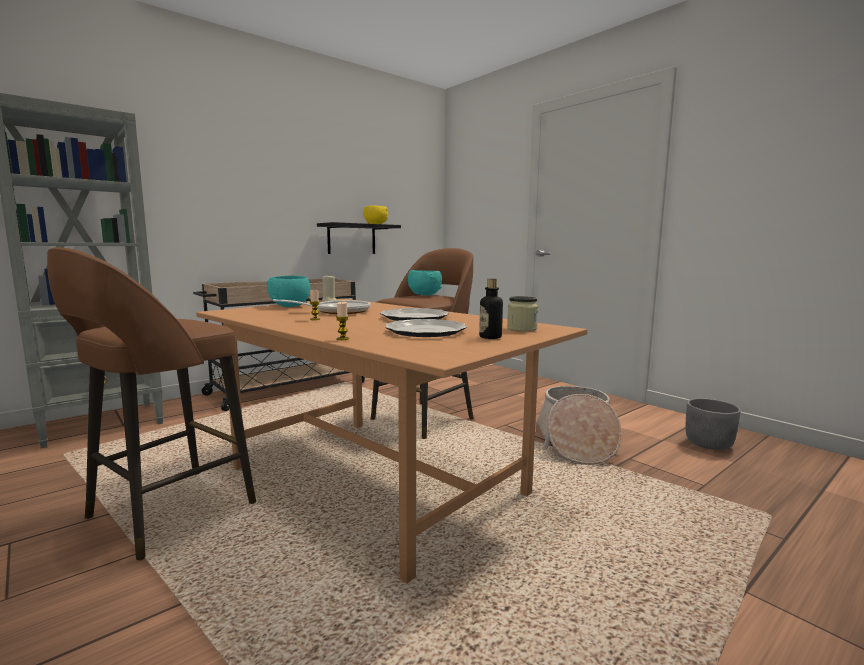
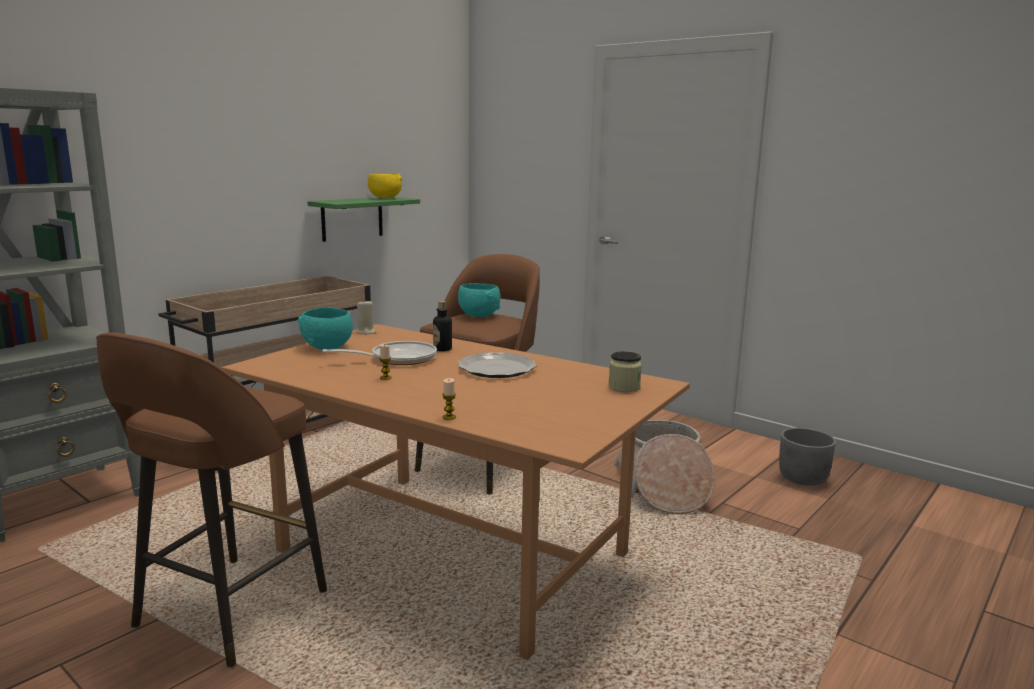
camera: 10 degrees left, 5 degrees up
black shelf [317,222,401,254] -> green shelf [307,197,420,242]
plate [385,319,467,337] -> none
bottle [479,279,503,339] -> bottle moved to [433,301,452,351]

